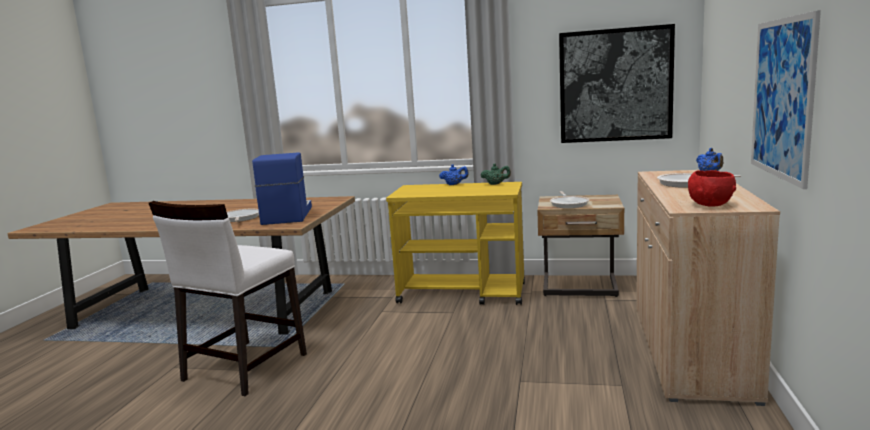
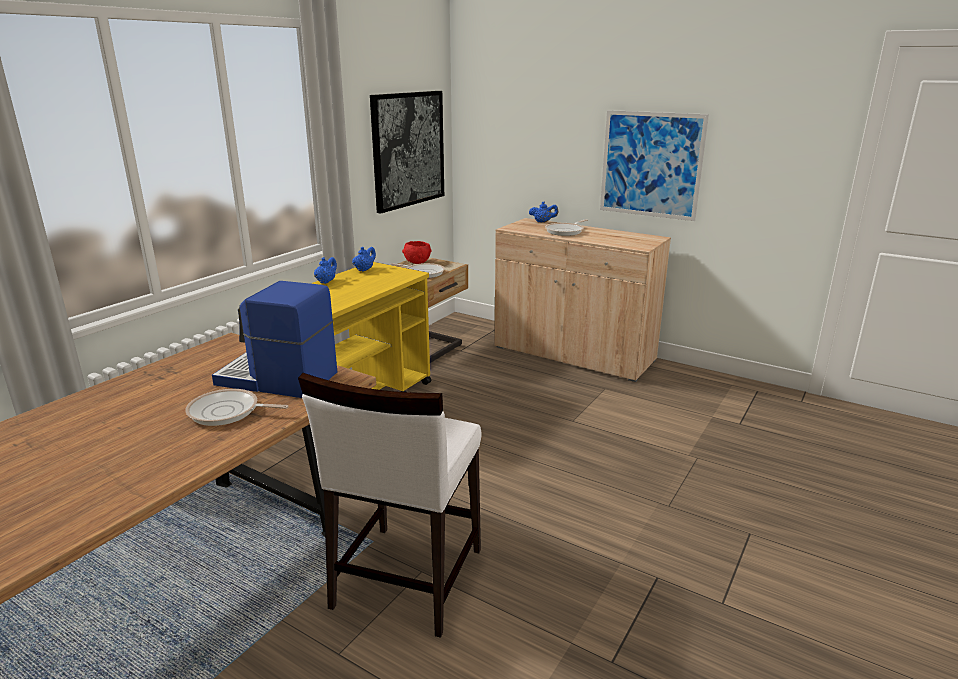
camera: 70 degrees left, 10 degrees up
white chair [149,201,307,396] -> white chair turned 60 degrees clockwise [298,373,482,638]
green teapot [481,163,511,185] -> blue teapot [352,247,376,272]
red bowl [688,170,736,207] -> red bowl moved to [402,241,431,264]

